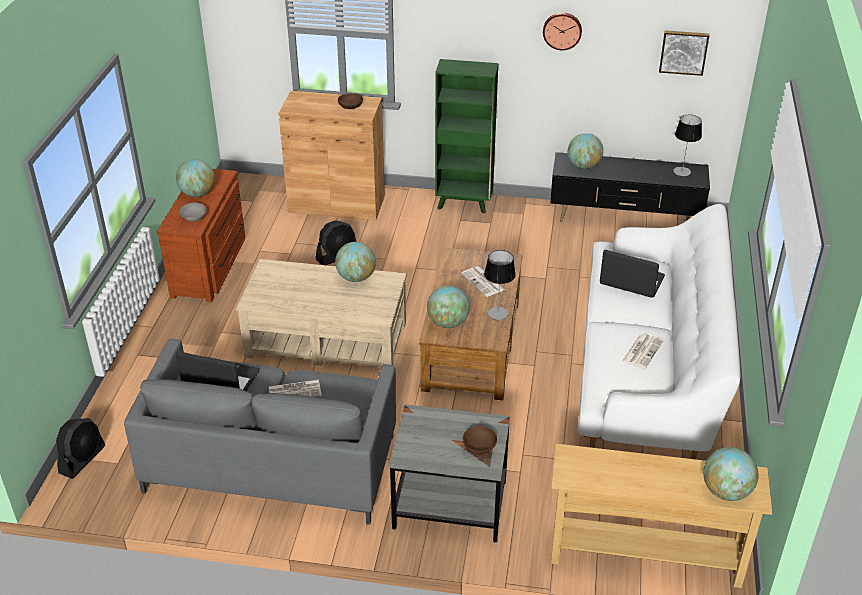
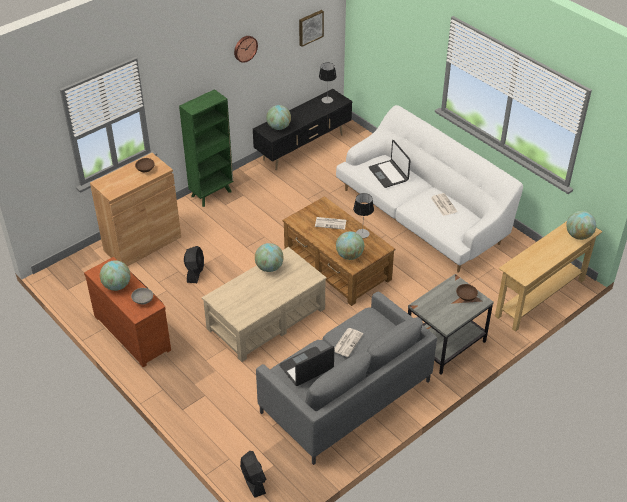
camera: 50 degrees left, 5 degrees up
laptop [600,250,665,298] -> laptop turned 90 degrees counterclockwise [369,140,411,188]

